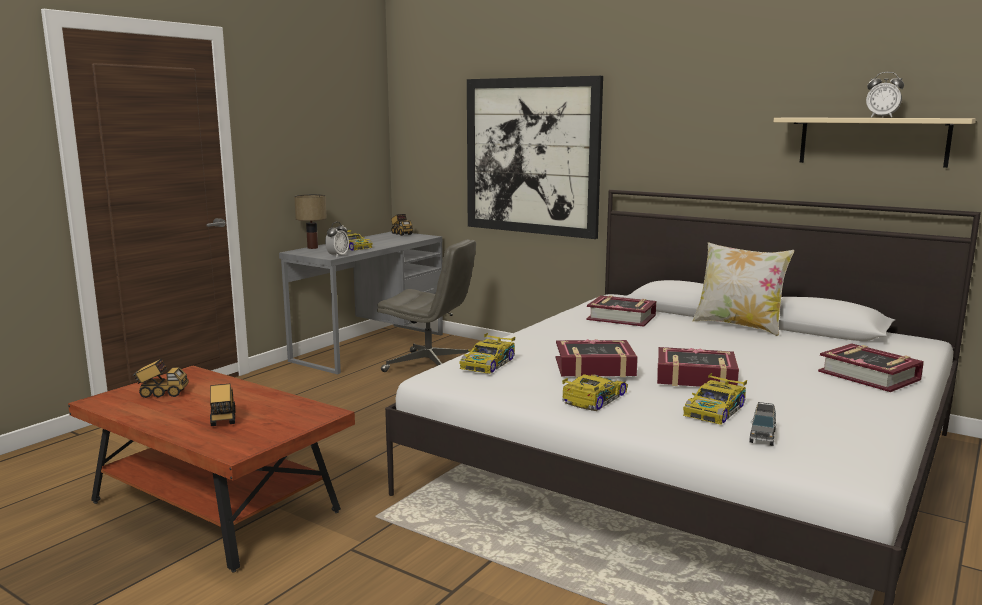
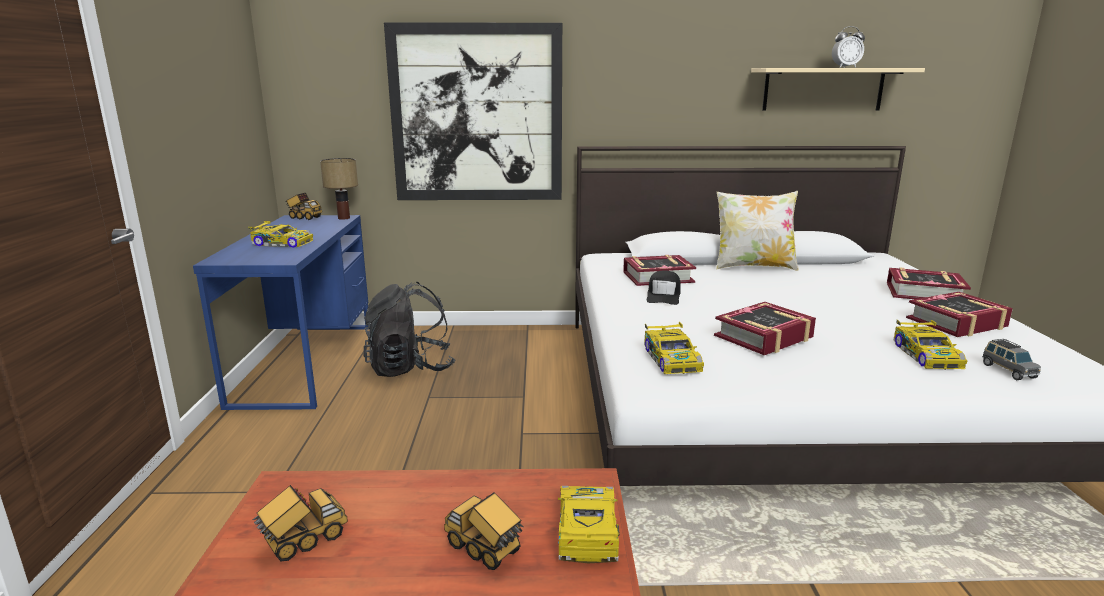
camera: 35 degrees left, 5 degrees up
grey desk [279,232,443,374] -> blue desk [193,215,370,410]
table lamp [294,194,327,249] -> table lamp moved to [320,158,358,220]
alarm clock [325,222,349,258] -> none
grey office chair [377,239,476,372] -> black backpack [364,282,455,377]
toy car [562,374,628,411] -> toy car moved to [558,486,620,563]
book [657,347,739,387] -> book moved to [906,292,1013,337]
none -> black cap [647,270,681,305]

